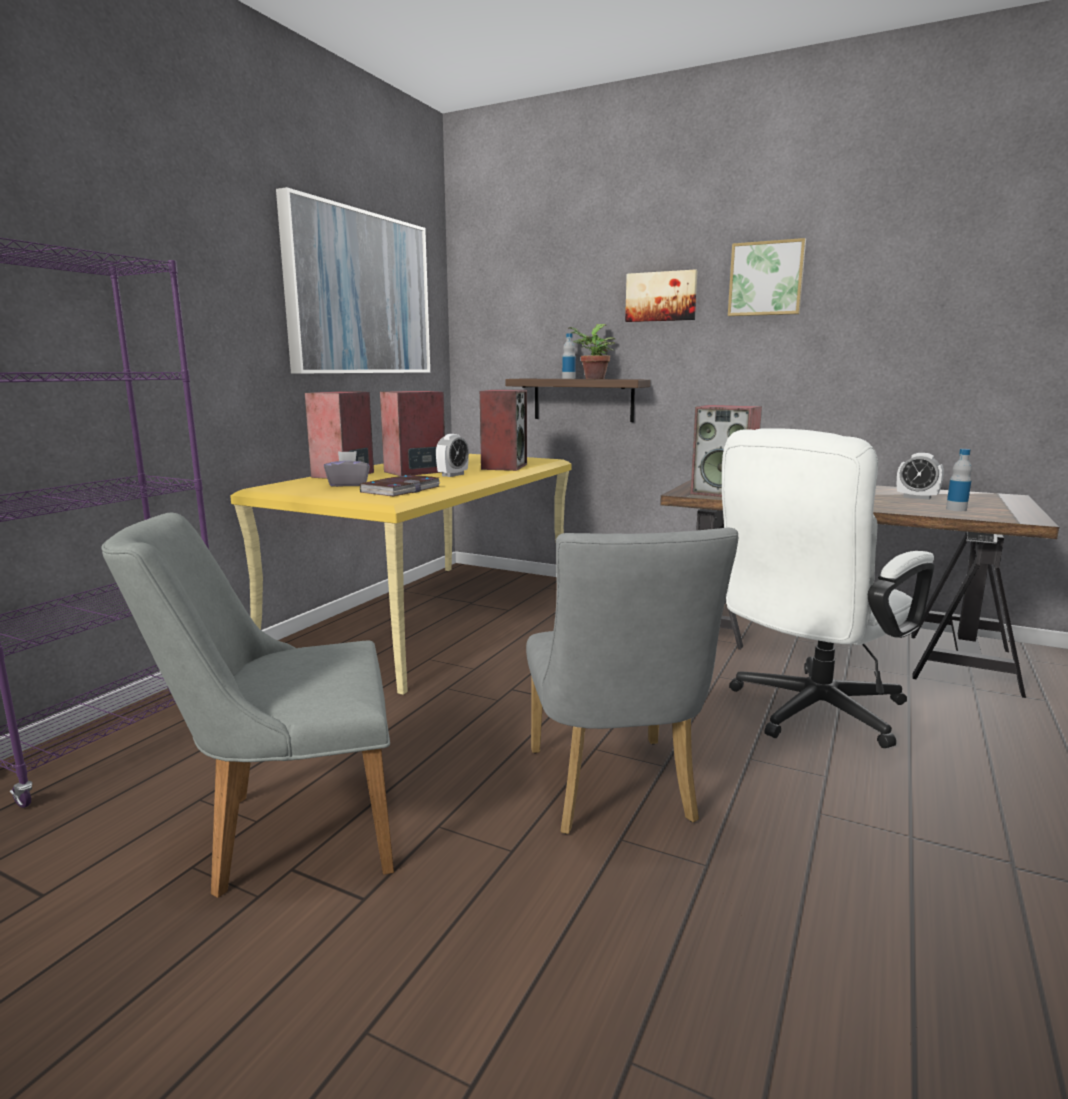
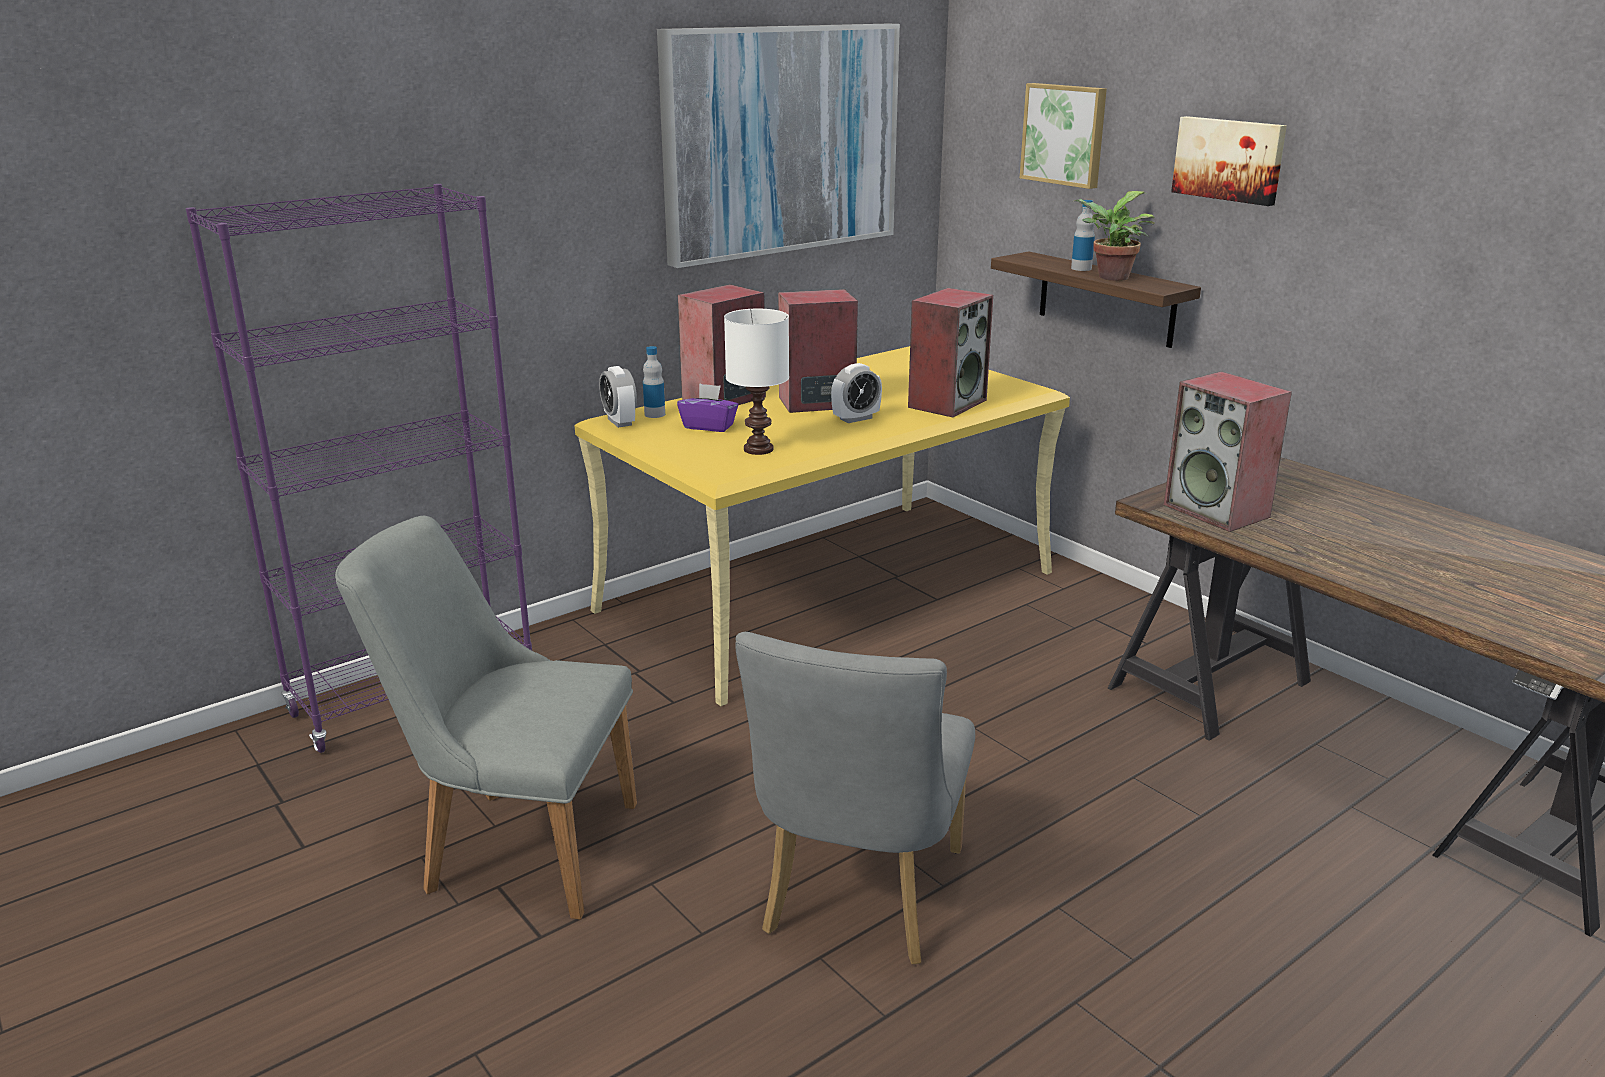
camera: 25 degrees right, 10 degrees up
grey tissue box [324,451,370,487] -> purple tissue box [677,383,738,432]
book [360,475,440,496] -> white table lamp [724,309,789,455]
white office chair [722,428,934,748] -> none
picture [728,238,806,316] -> picture moved to [1020,83,1107,189]
alarm clock [897,453,944,500] -> alarm clock moved to [599,366,637,428]
bottle [946,449,972,511] -> bottle moved to [643,346,665,418]

